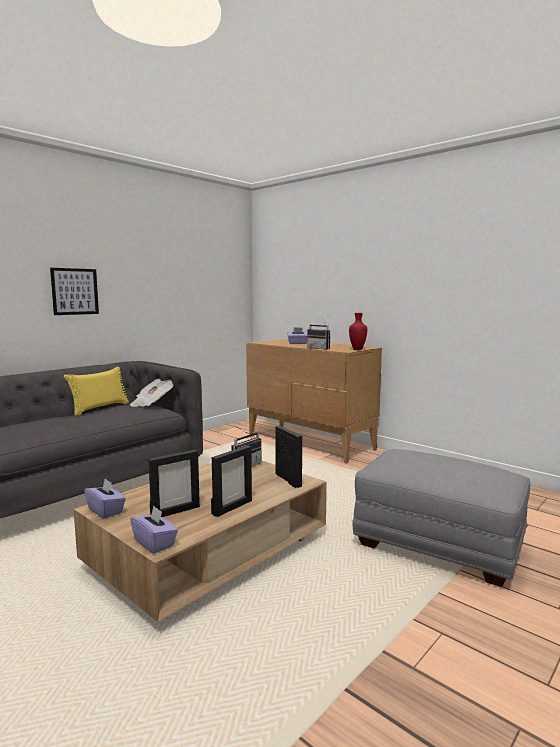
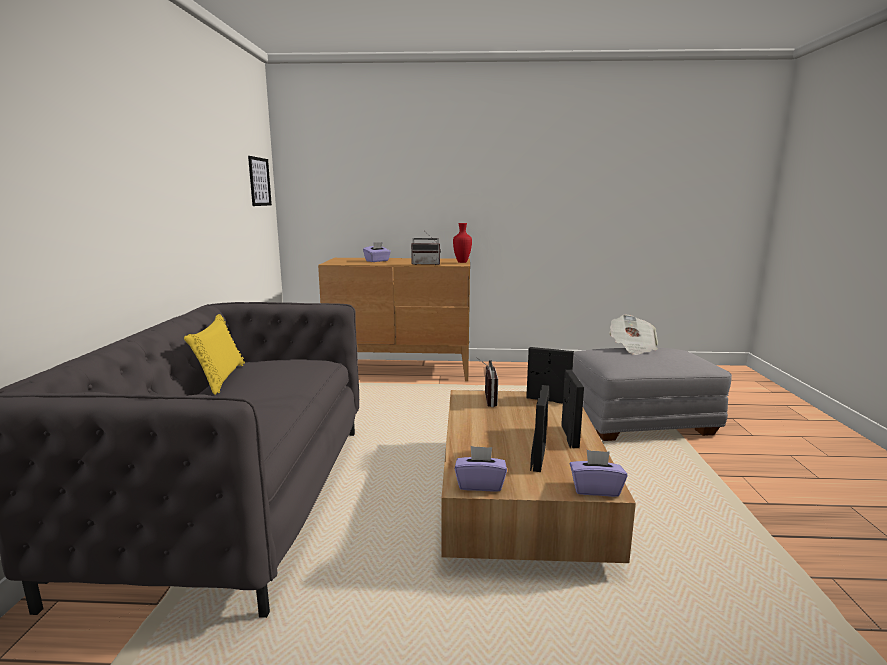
camera: 40 degrees left, 5 degrees up
picture [50,268,99,315] -> picture moved to [248,156,272,206]
newspaper [130,379,174,407] -> newspaper moved to [609,315,658,355]

